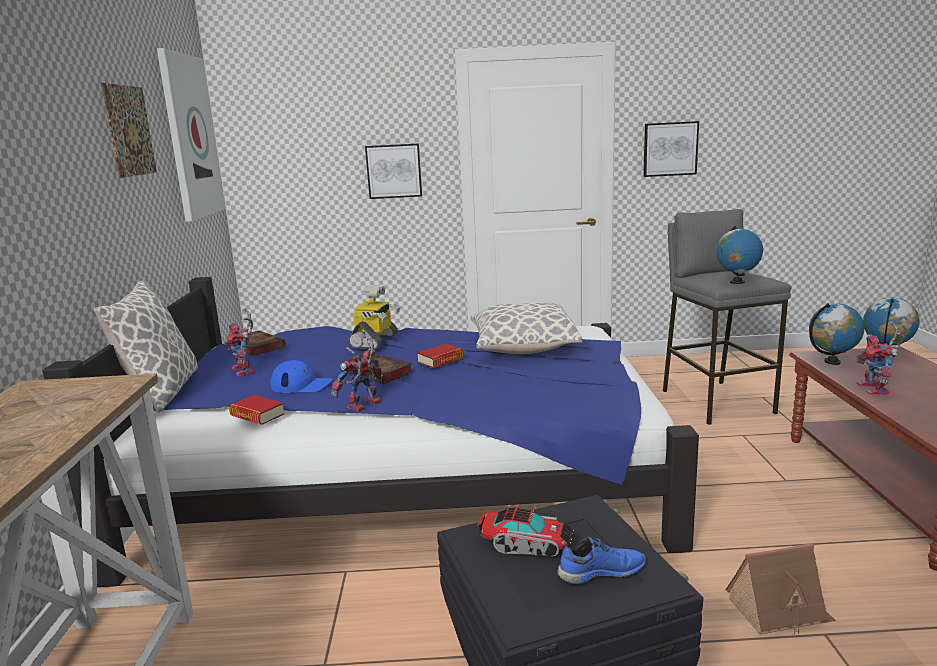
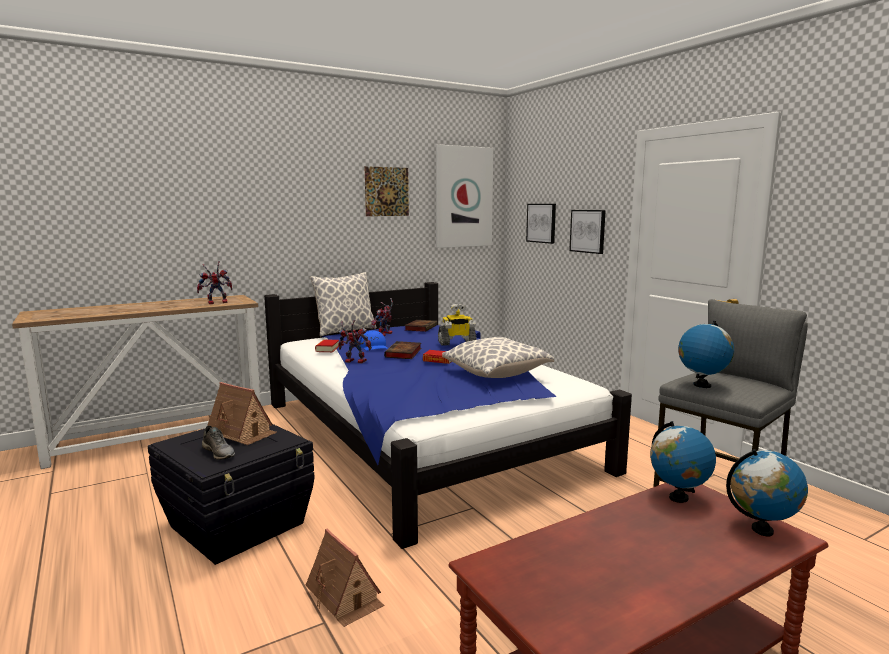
camera: 60 degrees right, 5 degrees down
toy truck [477,507,574,557] -> toy house [207,382,277,445]
blue shoe [557,536,646,584] -> grey shoe [202,426,235,460]
picture [643,121,699,177] -> picture moved to [526,204,556,244]
toy robot [855,321,904,395] -> toy robot moved to [197,261,232,304]

